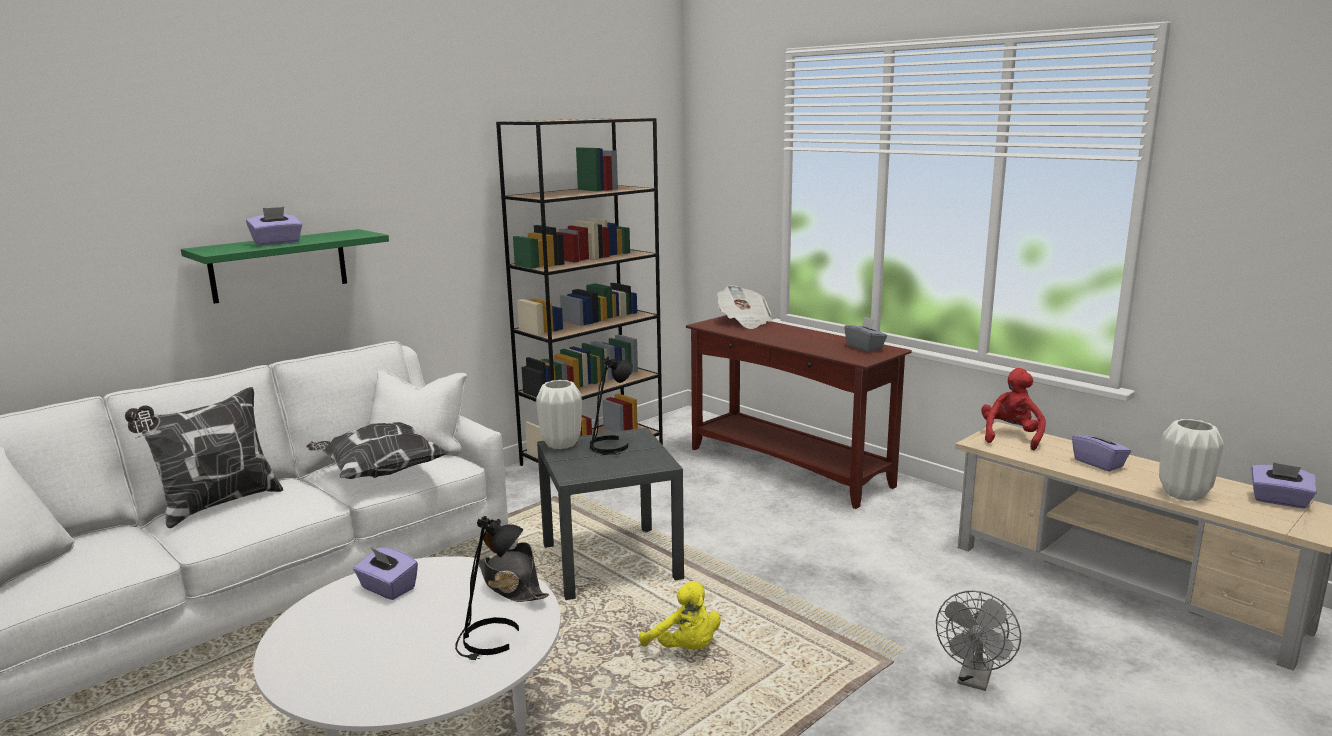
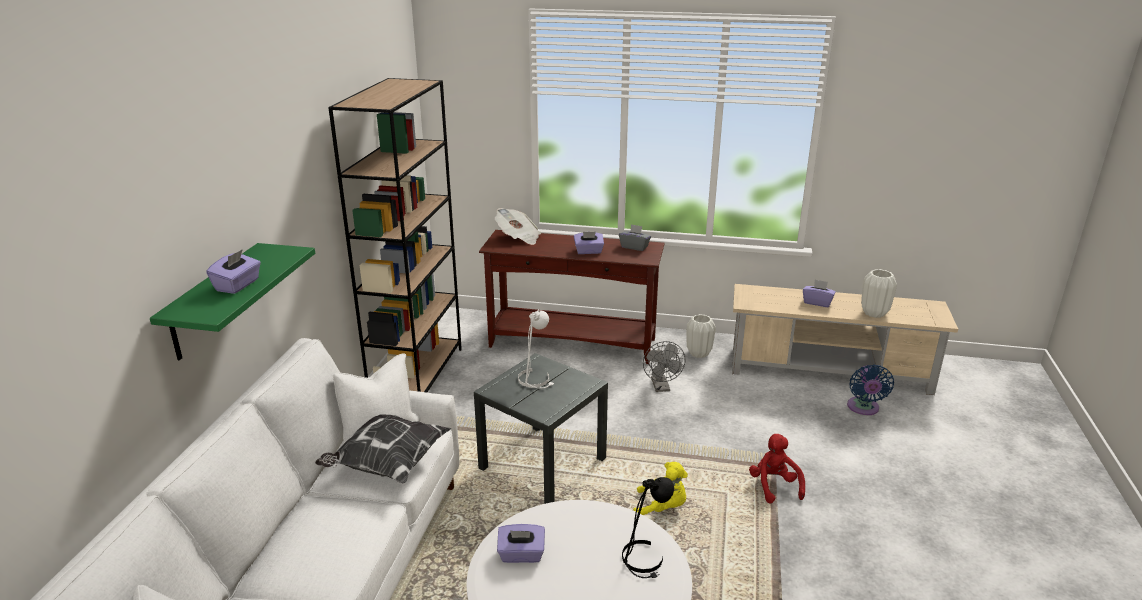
camera: 35 degrees left, 10 degrees up
pillow [125,387,283,528] -> none
black hat [479,542,549,602] -> none
white vase [536,380,582,449] -> white vase moved to [687,314,716,358]
black table lamp [590,356,633,455] -> white table lamp [518,309,554,389]
grey fan [936,591,1021,691] -> grey fan moved to [643,341,686,392]
red plush toy [981,368,1046,450] -> red plush toy moved to [749,434,805,504]
purple tissue box [1251,462,1317,509] -> purple tissue box moved to [574,232,604,254]
none -> blue fan [847,364,894,415]

